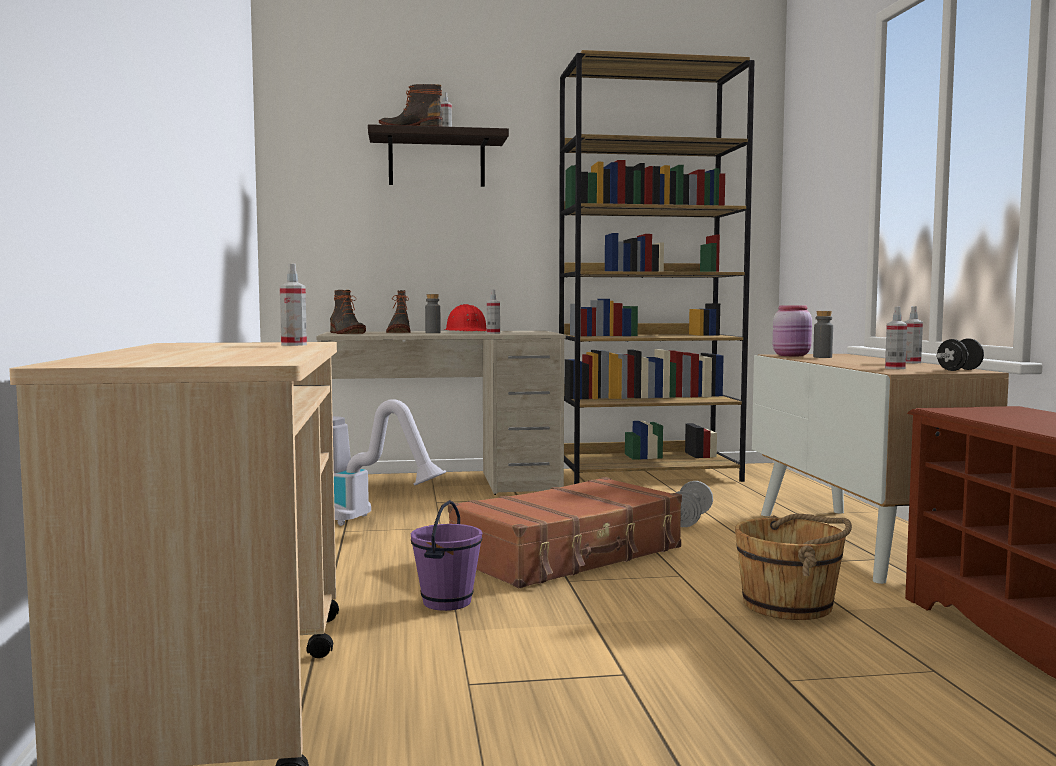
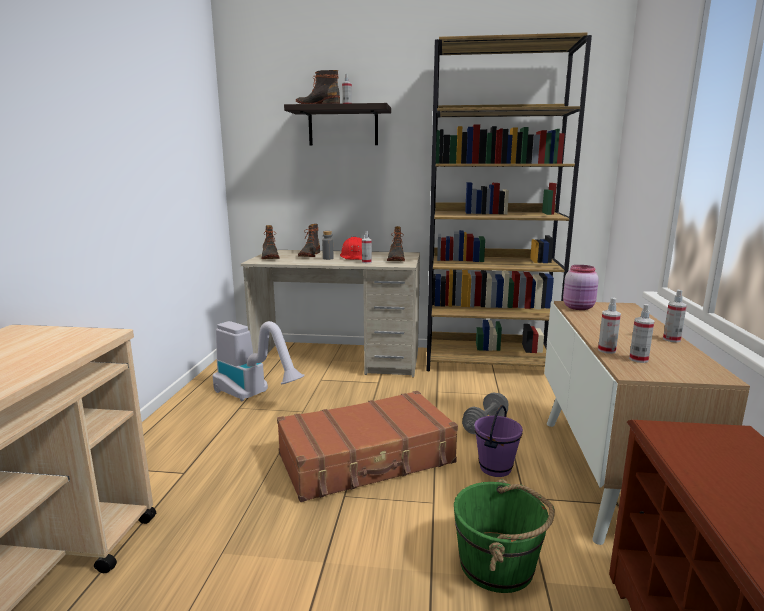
camera: 15 degrees right, 10 degrees up
spray bottle [280,263,307,346] -> spray bottle moved to [598,298,621,354]
purple bucket [411,500,482,611] -> purple bucket moved to [474,405,523,477]
brown bucket [735,514,852,620] -> green bucket [454,479,555,593]
grey bottle [813,311,833,358] -> none
black dumbbell [936,338,984,371] -> none
none -> boot [387,226,405,261]

